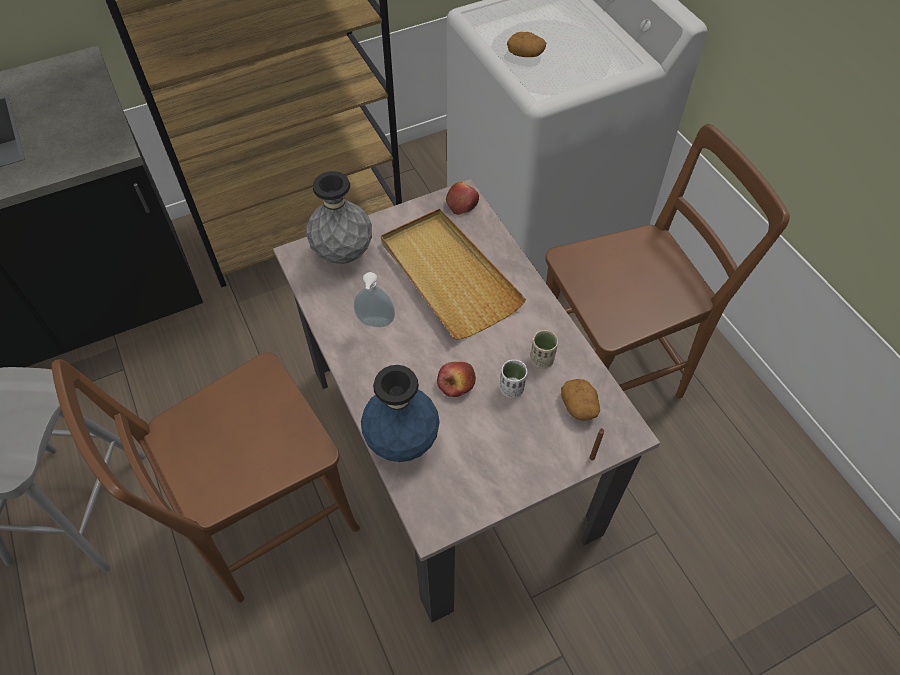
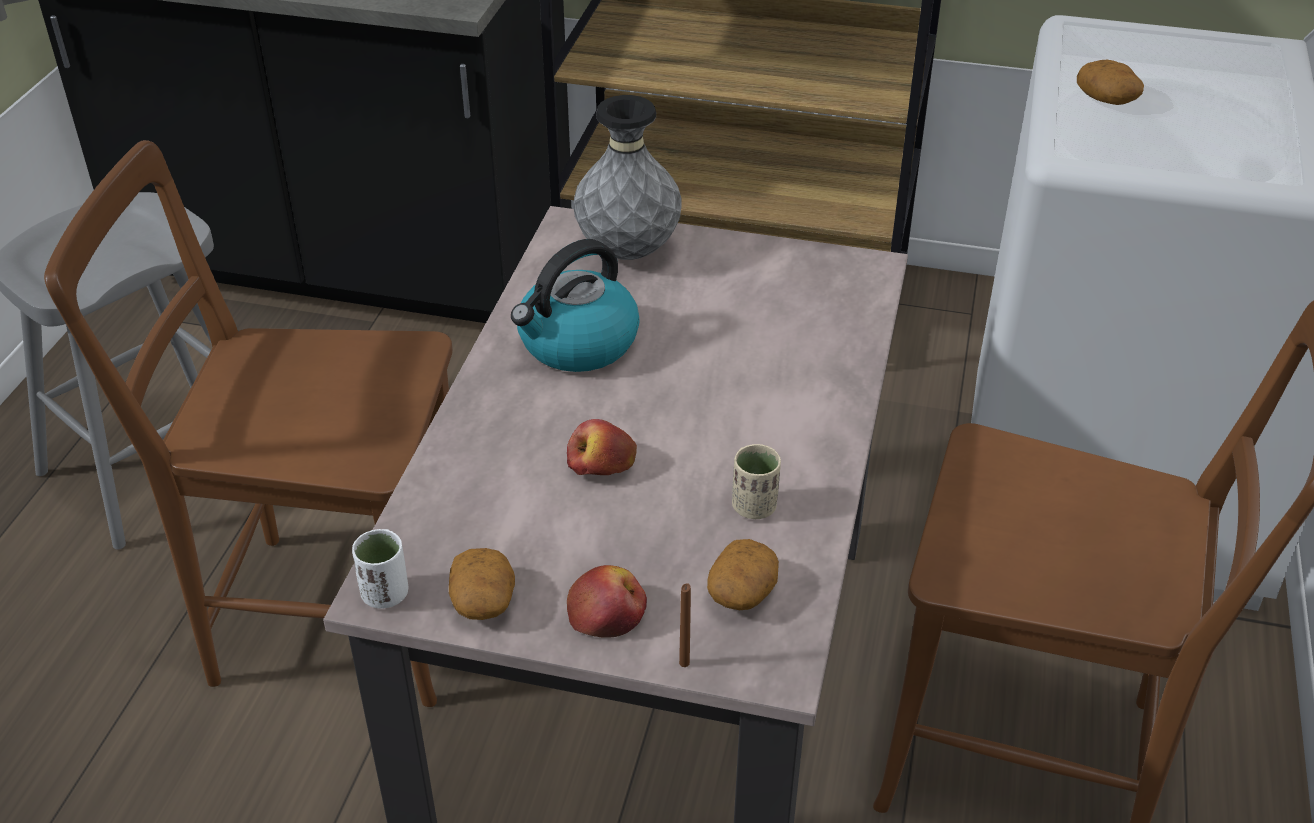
camera: 40 degrees right, 15 degrees down
soap dispenser [354,272,395,327] -> kettle [511,239,640,372]
blue vase [361,365,440,462] -> none
beige tray [381,209,526,340] -> none
apple [446,182,479,215] -> apple moved to [567,565,647,638]
white cup [500,360,527,398] -> white cup moved to [352,529,408,609]
none -> potato [449,548,515,620]

